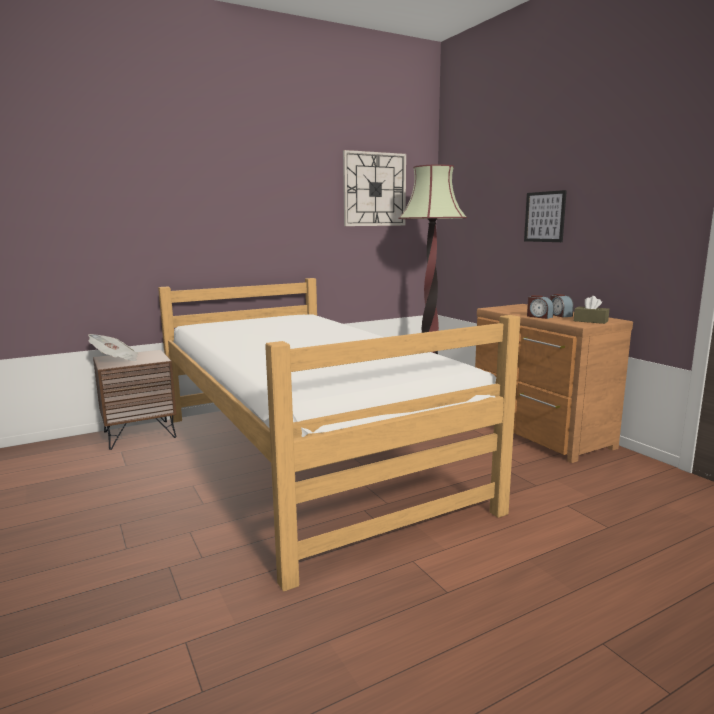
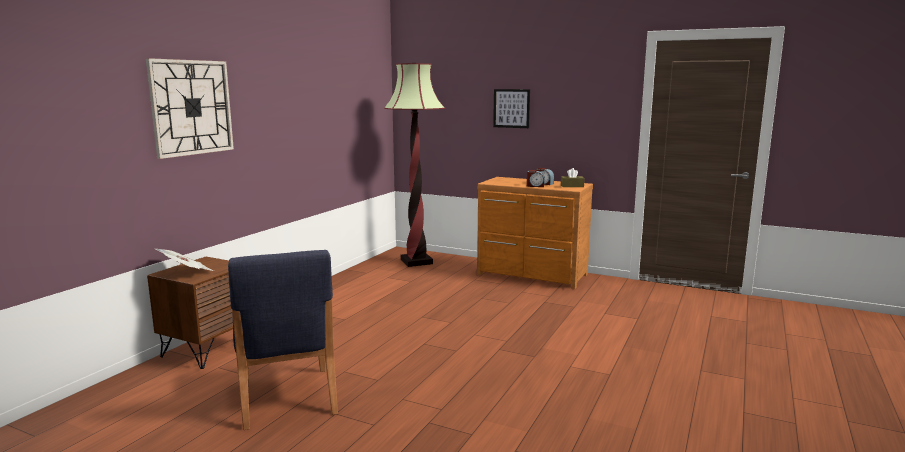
camera: 35 degrees left, 0 degrees up
bed [158,278,520,591] -> none
wall clock [343,150,406,226] -> wall clock moved to [146,58,234,159]
none -> blue chair [228,250,338,430]

